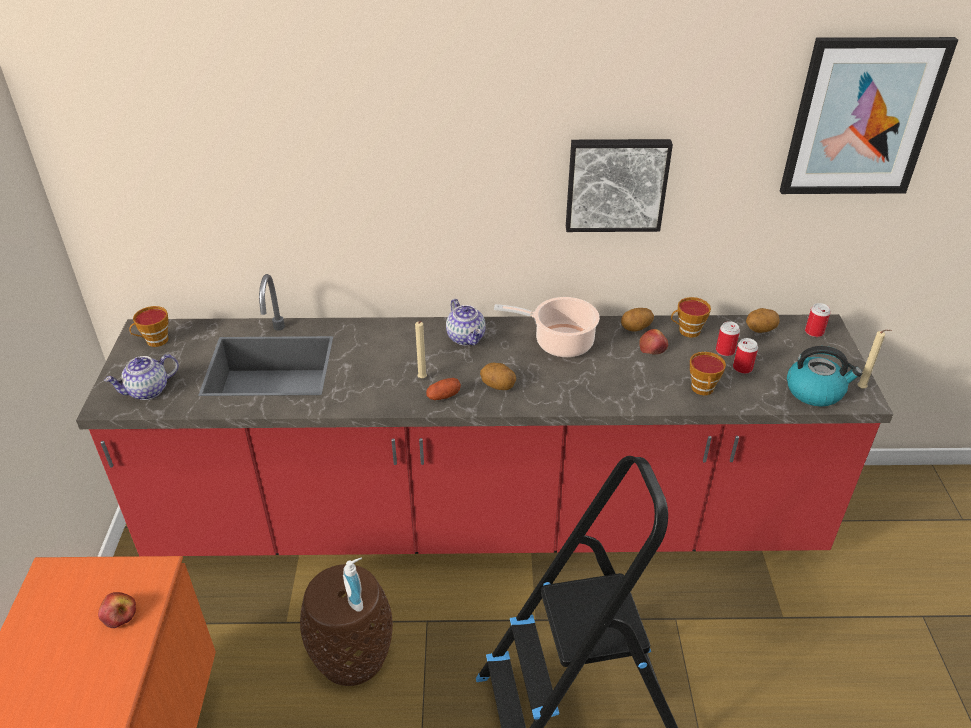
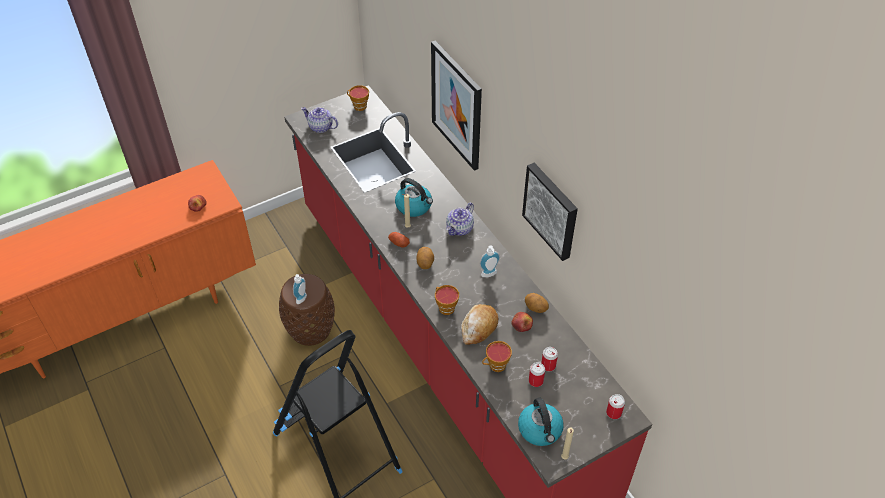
camera: 60 degrees right, 10 degrees up
cooking pot [494,297,600,357] -> soap dispenser [480,245,500,277]
cup [671,297,711,338] -> cup moved to [435,285,459,315]
potato [746,308,779,333] -> none
picture [780,37,958,194] -> picture moved to [431,41,482,171]
none -> kettle [395,178,433,217]
none -> bread [461,304,498,345]

